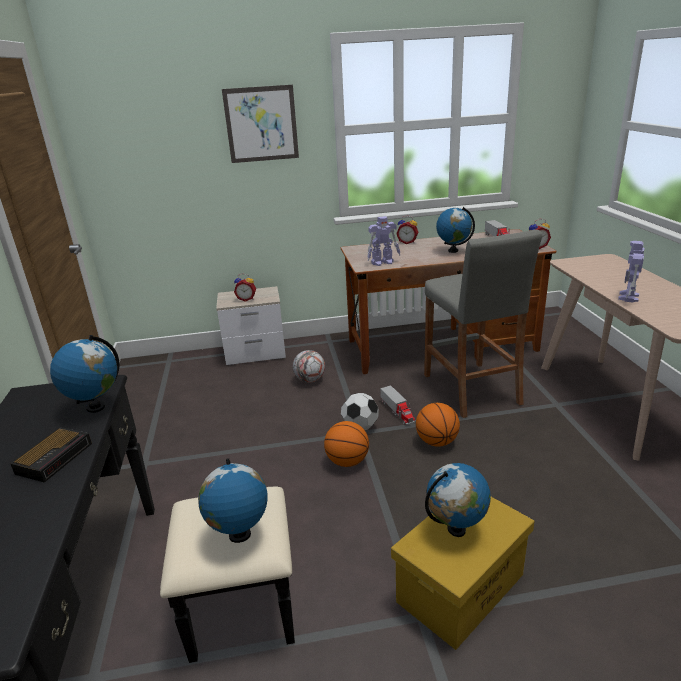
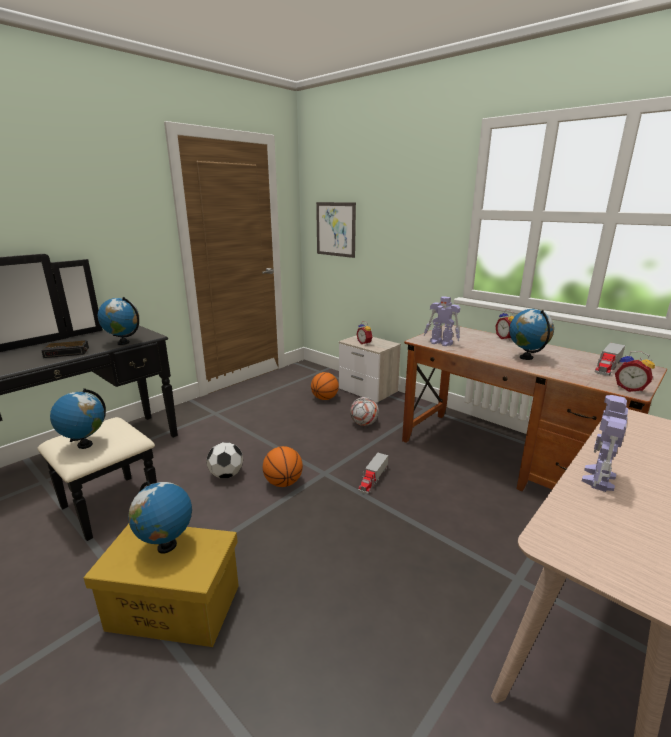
camera: 50 degrees right, 5 degrees down
picture [222,85,299,163] -> picture moved to [316,202,356,258]
football [341,393,379,430] -> football moved to [206,442,243,479]
basketball [416,403,460,447] -> basketball moved to [311,372,339,400]
grey stool [424,230,542,418] -> none
toy robot [618,241,644,303] -> toy robot turned 45 degrees counterclockwise [582,395,628,492]

